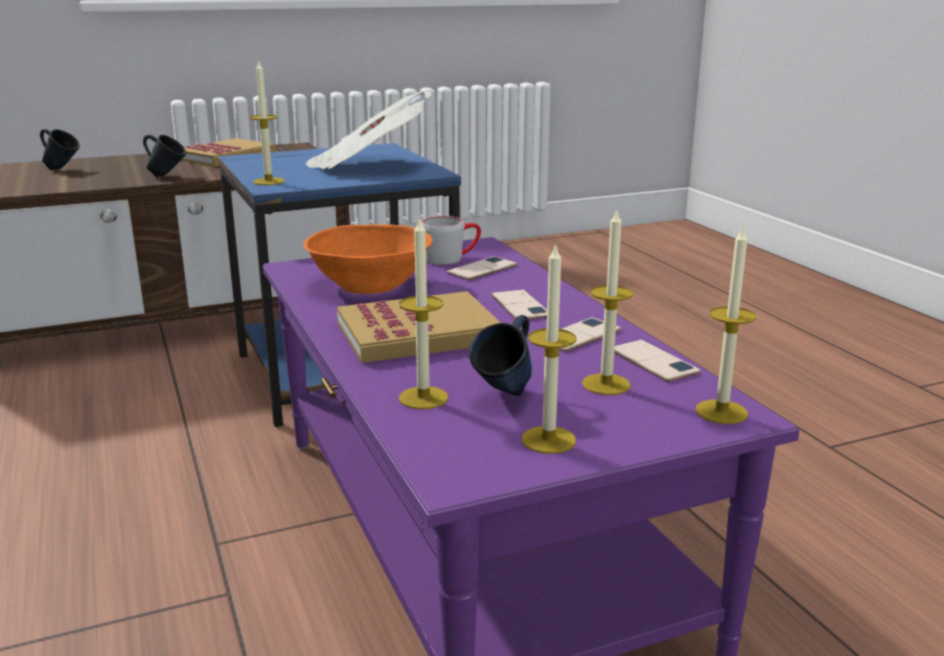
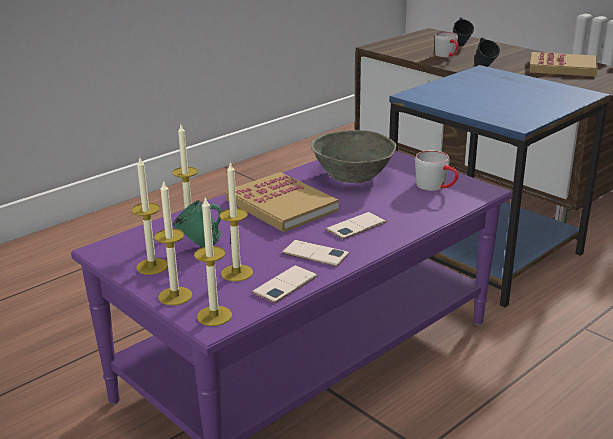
camera: 70 degrees right, 5 degrees up
candle [249,60,285,185] -> candle moved to [154,180,192,305]
orange bowl [303,224,433,294] -> grey bowl [310,130,396,183]
newspaper [306,91,432,170] -> none
phone [447,256,517,280] -> none
blue mug [469,315,532,396] -> green mug [173,200,222,247]
none -> grey mug [435,32,459,58]

